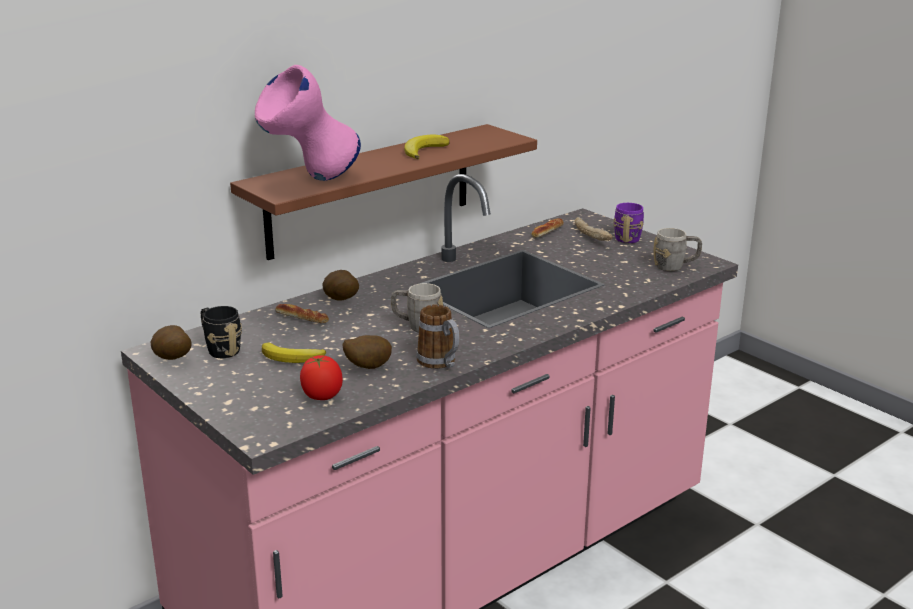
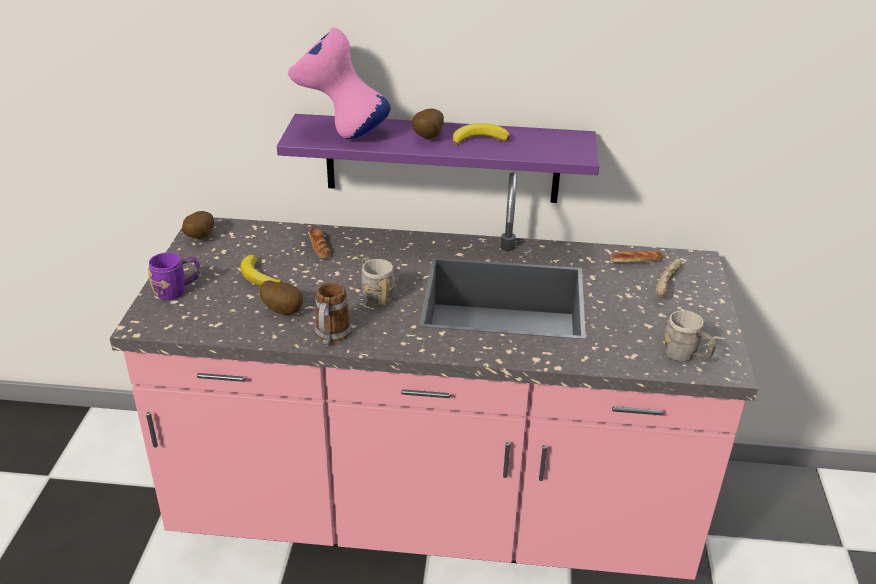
camera: 45 degrees right, 10 degrees up
black mug [201,306,242,358] -> none
brown shelf [230,124,537,260] -> purple shelf [277,114,599,203]
tomato [300,355,343,400] -> none
potato [322,270,359,300] -> potato moved to [412,108,444,139]
purple mug [613,203,644,243] -> purple mug moved to [148,252,200,300]

